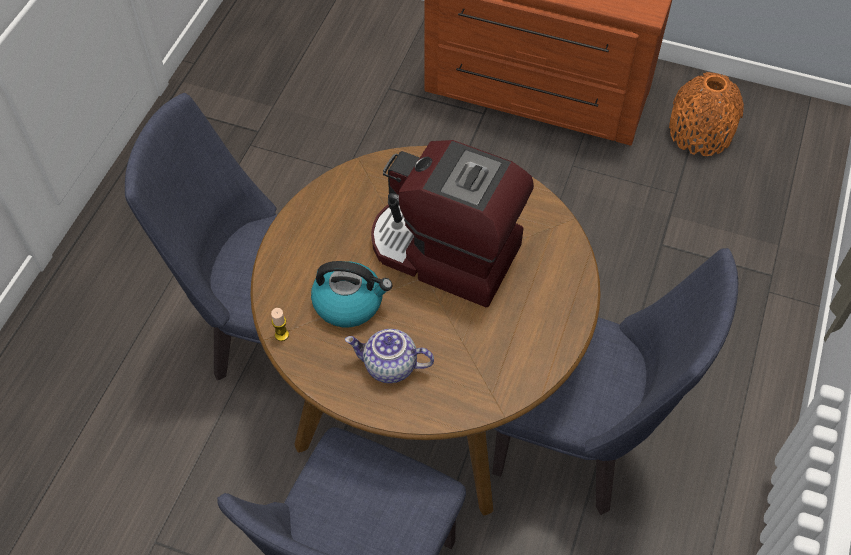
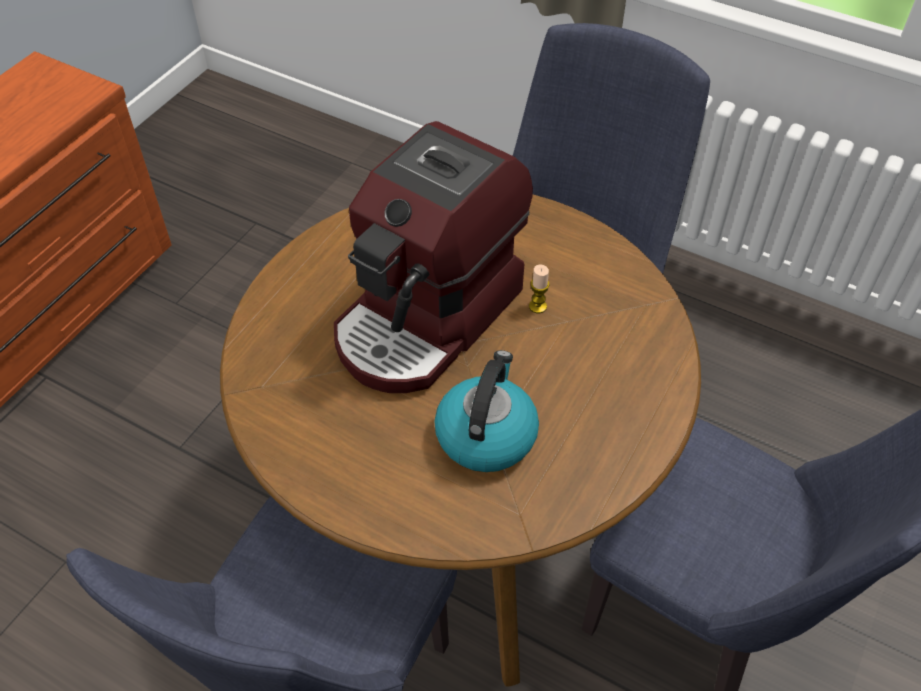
camera: 80 degrees left, 5 degrees down
candle [271,308,289,341] -> candle moved to [529,264,550,313]
teapot [345,329,434,383] -> none
orange vase [669,72,744,156] -> none

